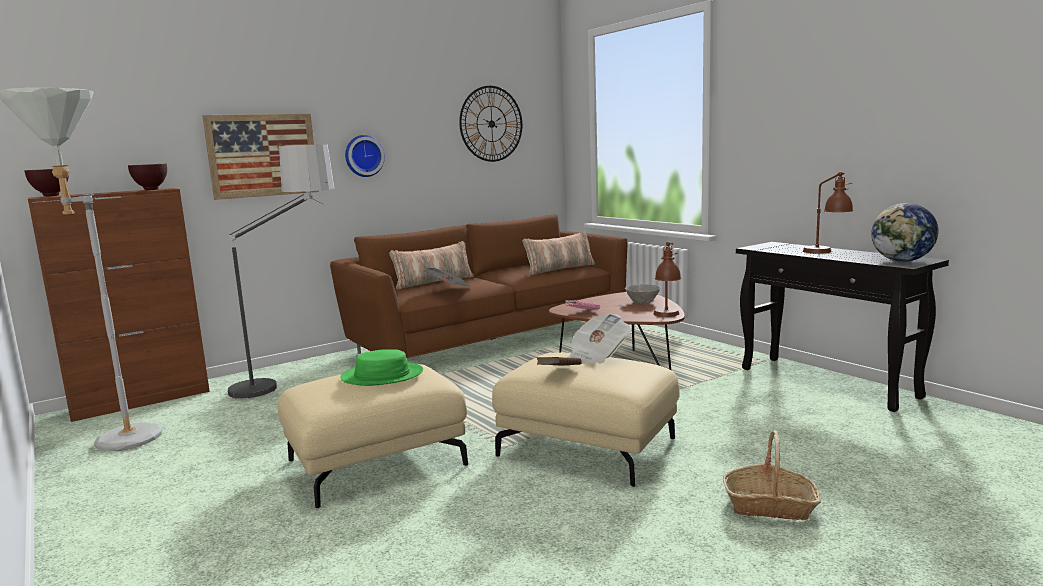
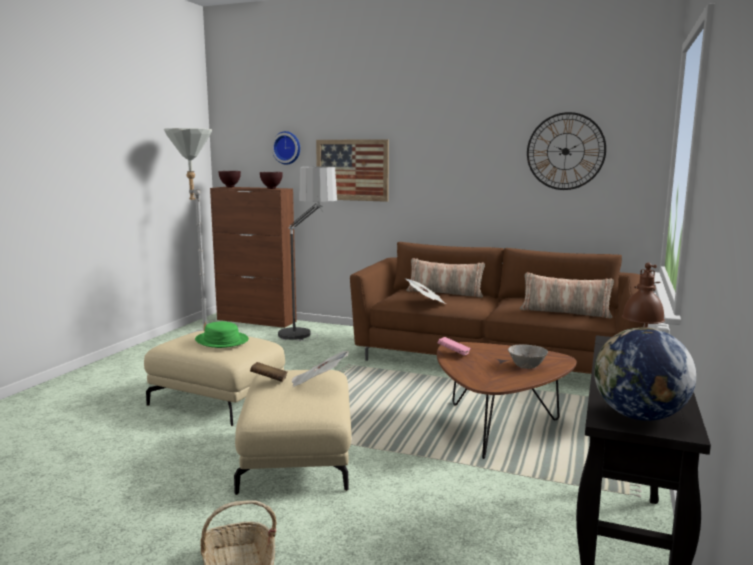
camera: 55 degrees right, 0 degrees up
wall clock [345,135,385,177] -> wall clock moved to [271,131,300,165]
brown table lamp [654,242,681,317] -> none

